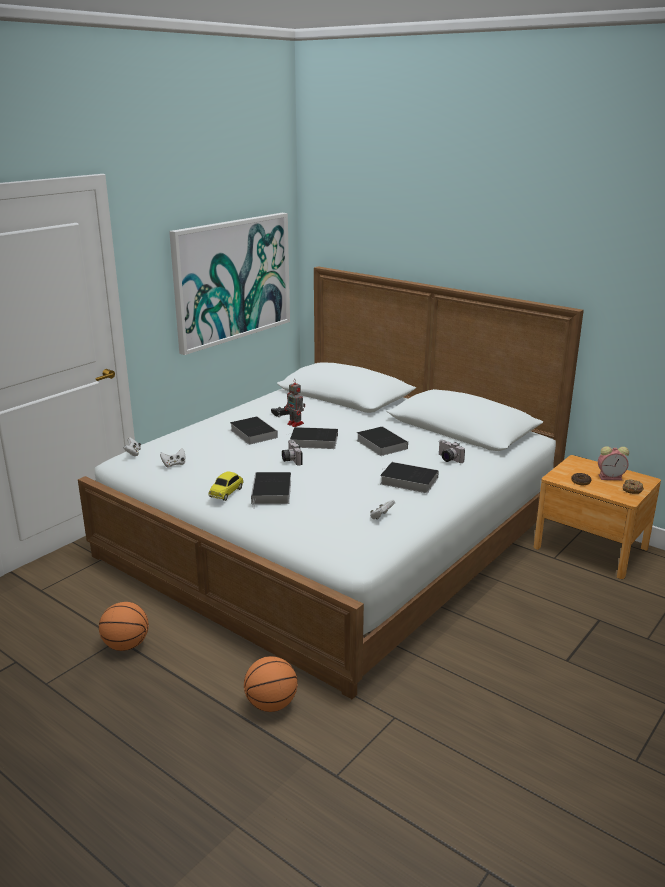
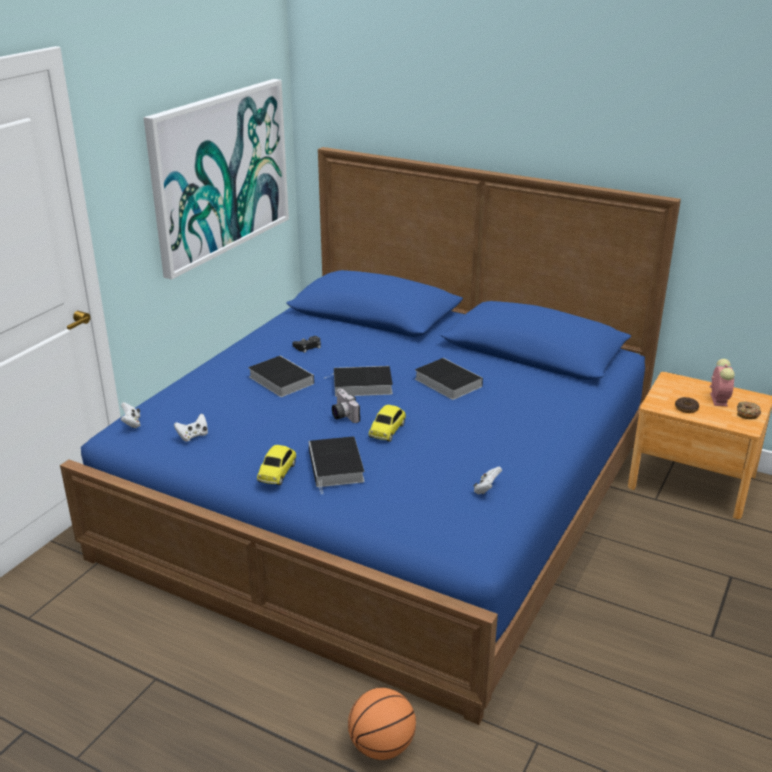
camera: 10 degrees left, 5 degrees up
white bed [78,266,584,699] -> blue bed [60,147,681,725]
basketball [99,602,149,651] -> none
toy robot [285,380,305,427] -> none
book [380,462,439,493] -> none
camera [439,440,465,463] -> none
alarm clock [598,446,629,480] -> alarm clock turned 75 degrees counterclockwise [710,359,735,407]
none -> toy car [369,405,406,442]

